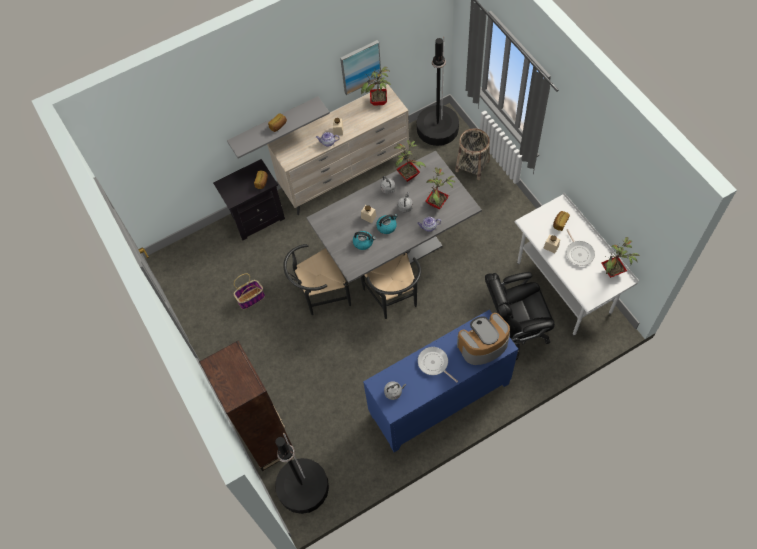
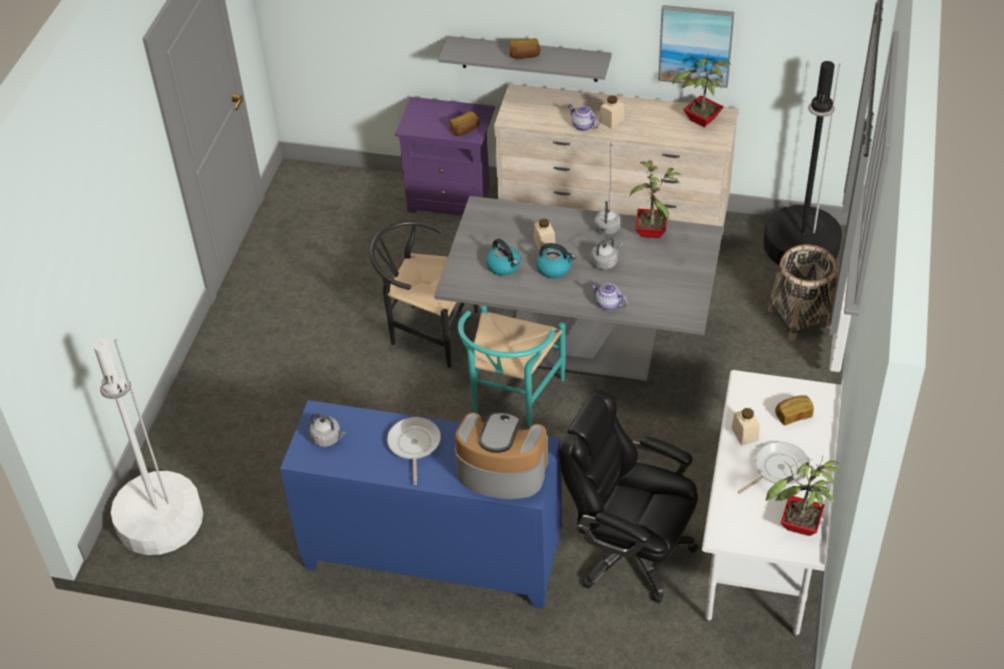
camera: 40 degrees right, 15 degrees down
brown bookcase [199,341,292,471] -> none
black nightstand [213,159,285,241] -> purple nightstand [395,97,495,216]
basket [234,274,265,309] -> none
black floor lamp [275,433,329,514] -> white floor lamp [93,339,203,555]
black chair [361,252,421,319] -> turquoise chair [458,305,565,427]
potted plant [425,167,455,209] -> none
frying pan [566,229,595,266] -> frying pan turned 150 degrees counterclockwise [738,442,809,494]

